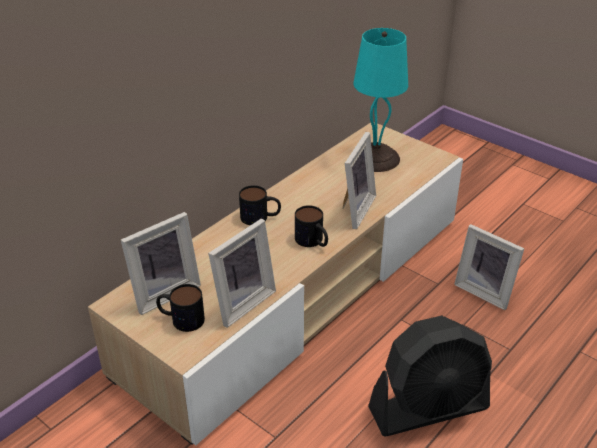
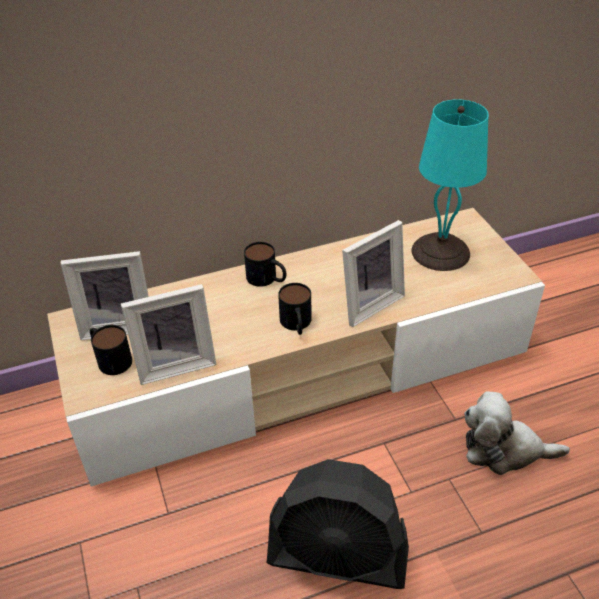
camera: 30 degrees right, 5 degrees up
picture frame [454,224,524,310] -> plush toy [464,391,570,475]

